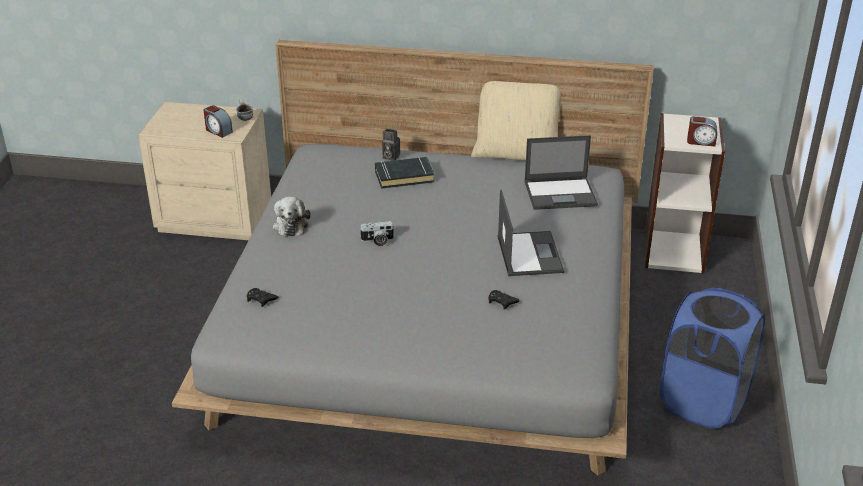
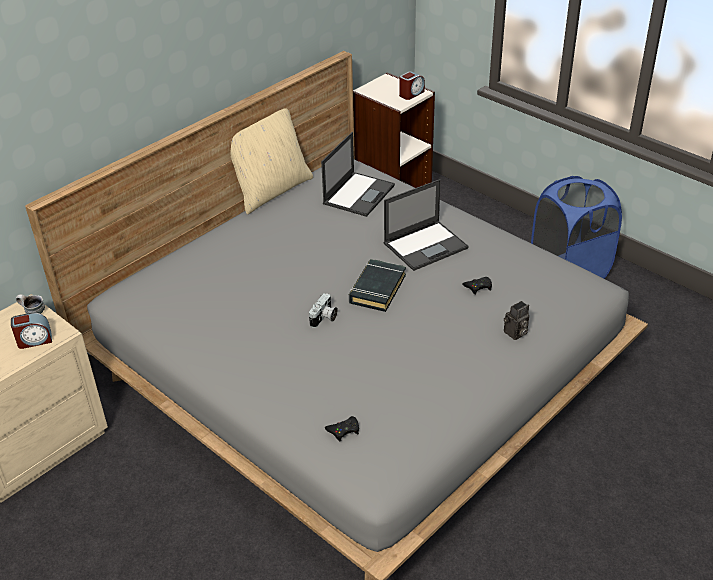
camera: 55 degrees left, 5 degrees up
plush toy [273,197,311,237] -> none
black book [375,157,435,189] -> black book moved to [349,259,406,312]
camera [382,129,400,161] -> camera moved to [504,301,529,340]
laptop [498,189,564,276] -> laptop turned 120 degrees clockwise [384,179,469,271]

